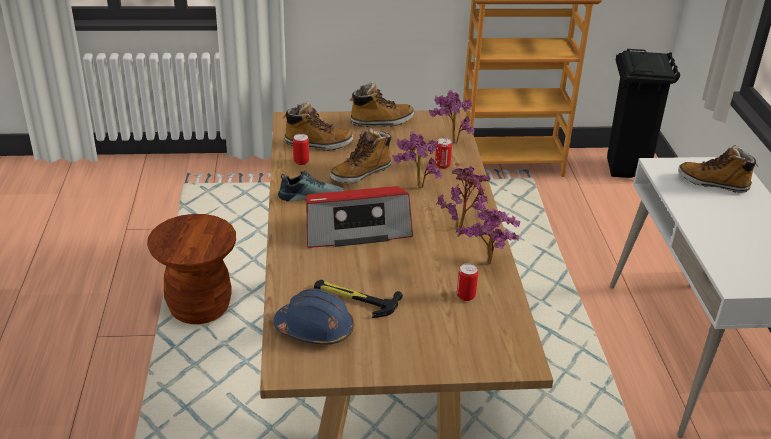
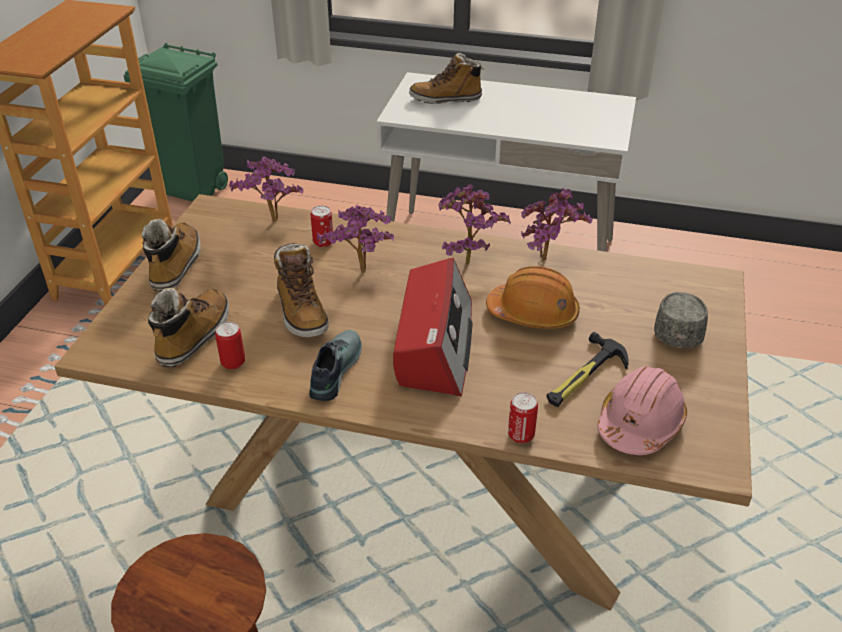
camera: 70 degrees left, 5 degrees up
blue hard hat [273,289,354,345] -> pink hard hat [597,366,687,455]
can [457,263,478,301] -> can moved to [508,392,538,443]
black trash can [607,49,680,178] -> green trash can [124,43,228,202]
boot [678,145,758,193] -> boot turned 45 degrees clockwise [409,52,484,104]
none -> orange hard hat [486,266,580,329]
none -> grey cap [654,292,708,348]

